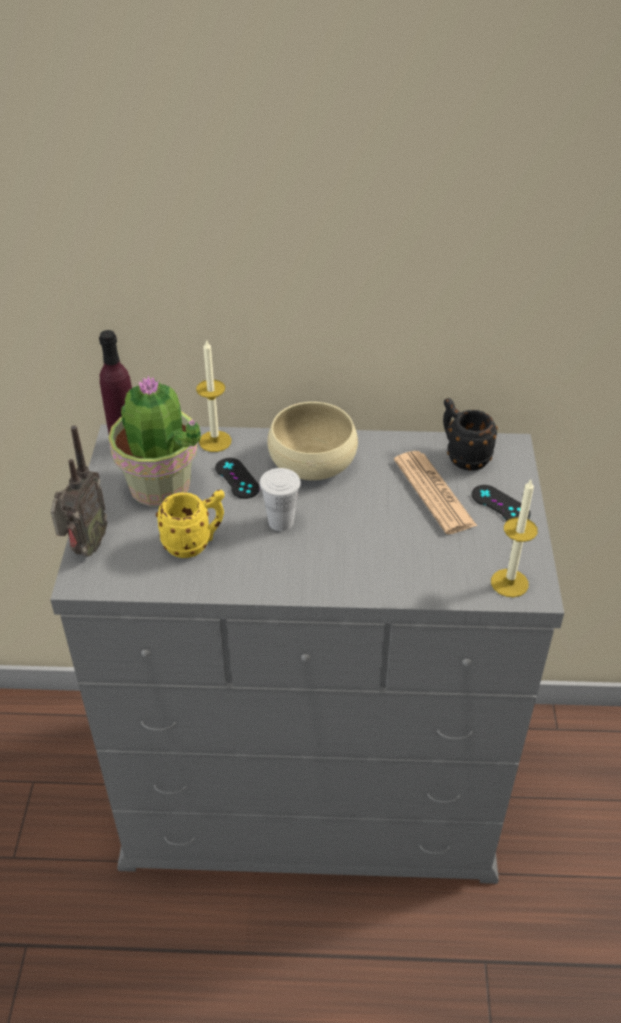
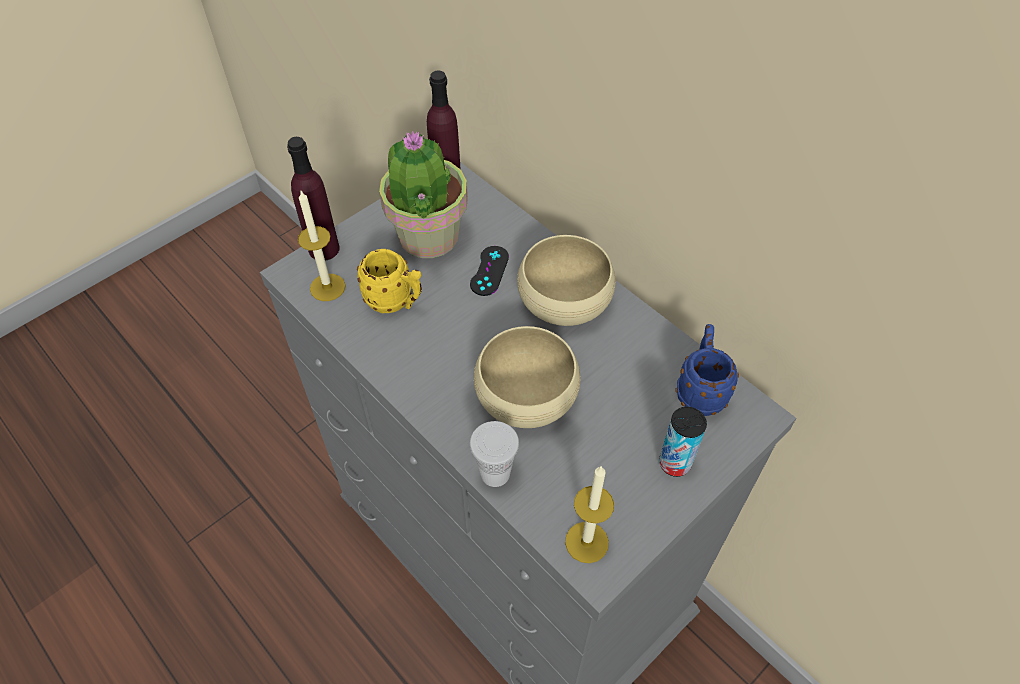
camera: 45 degrees right, 10 degrees up
radio [51,426,107,556] -> purple bottle [287,137,340,261]
candle [196,339,231,452] -> candle moved to [298,191,345,301]
white cup [259,468,301,531] -> white cup moved to [470,421,519,487]
newspaper [394,451,477,534] -> none
black mug [443,398,498,471] -> blue mug [675,324,739,416]
black game controller [472,485,530,520] -> can [659,407,707,477]
none -> beige bowl [474,326,580,428]

